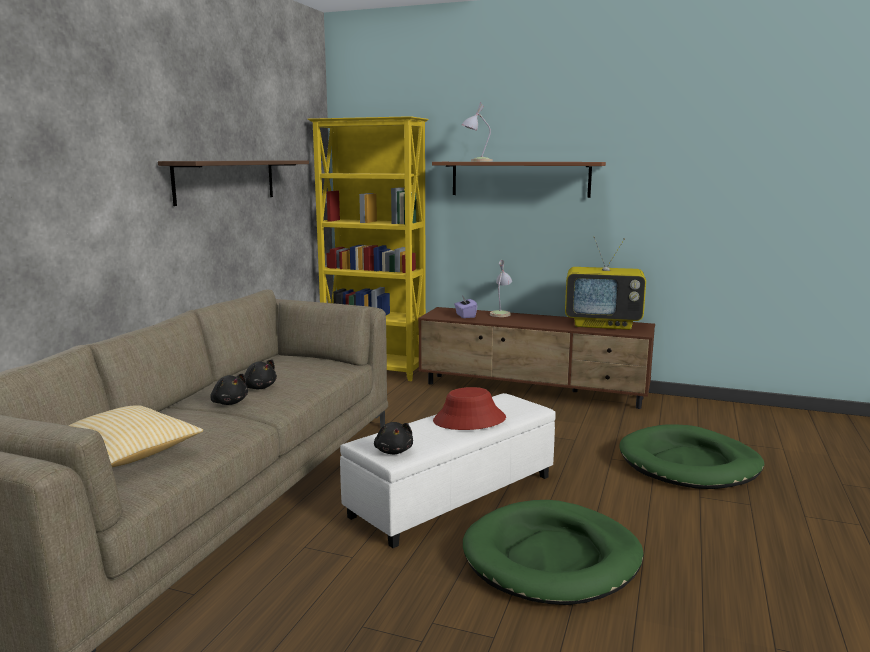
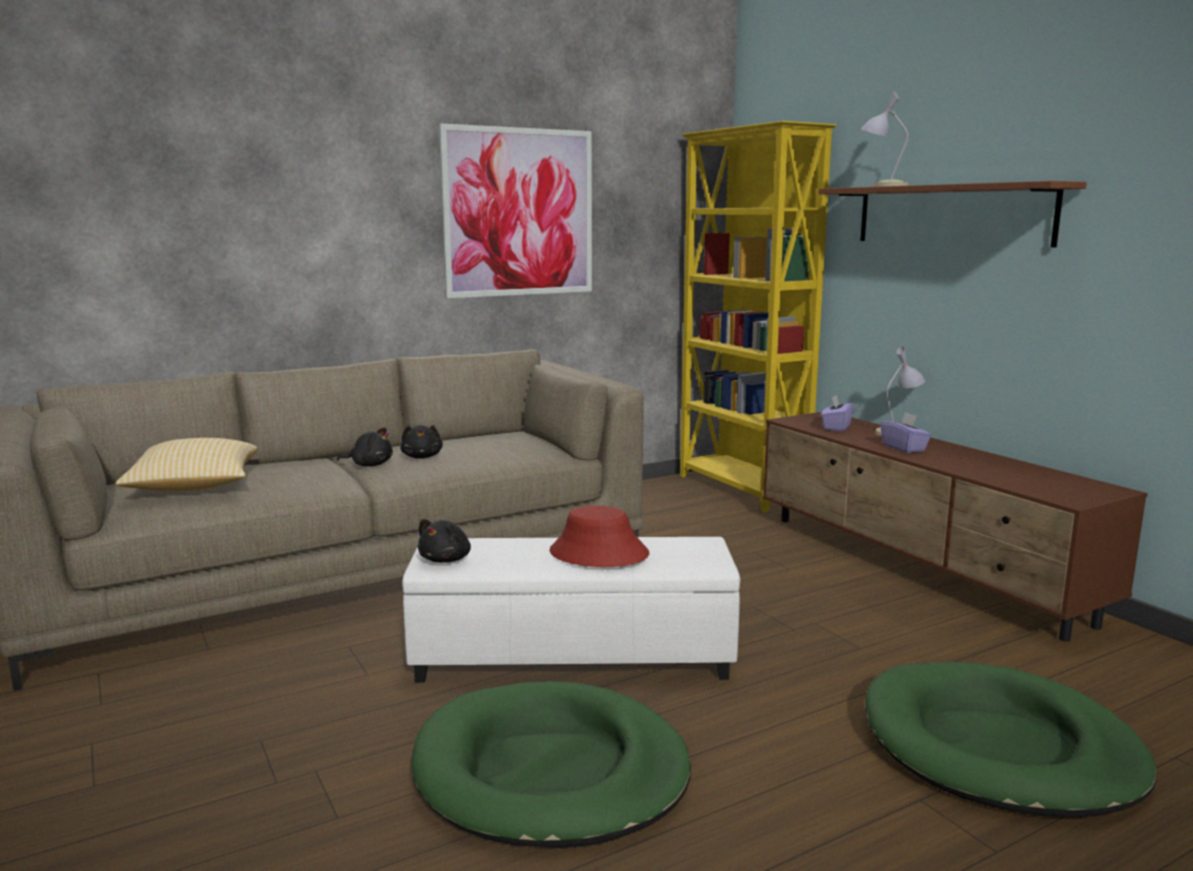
camera: 40 degrees right, 0 degrees up
shelf [158,160,309,206] -> picture [439,123,592,298]
black plush toy [210,373,248,405] -> black plush toy turned 75 degrees counterclockwise [337,428,393,466]
television [565,236,646,330] -> none
none -> purple tissue box [880,412,932,453]

